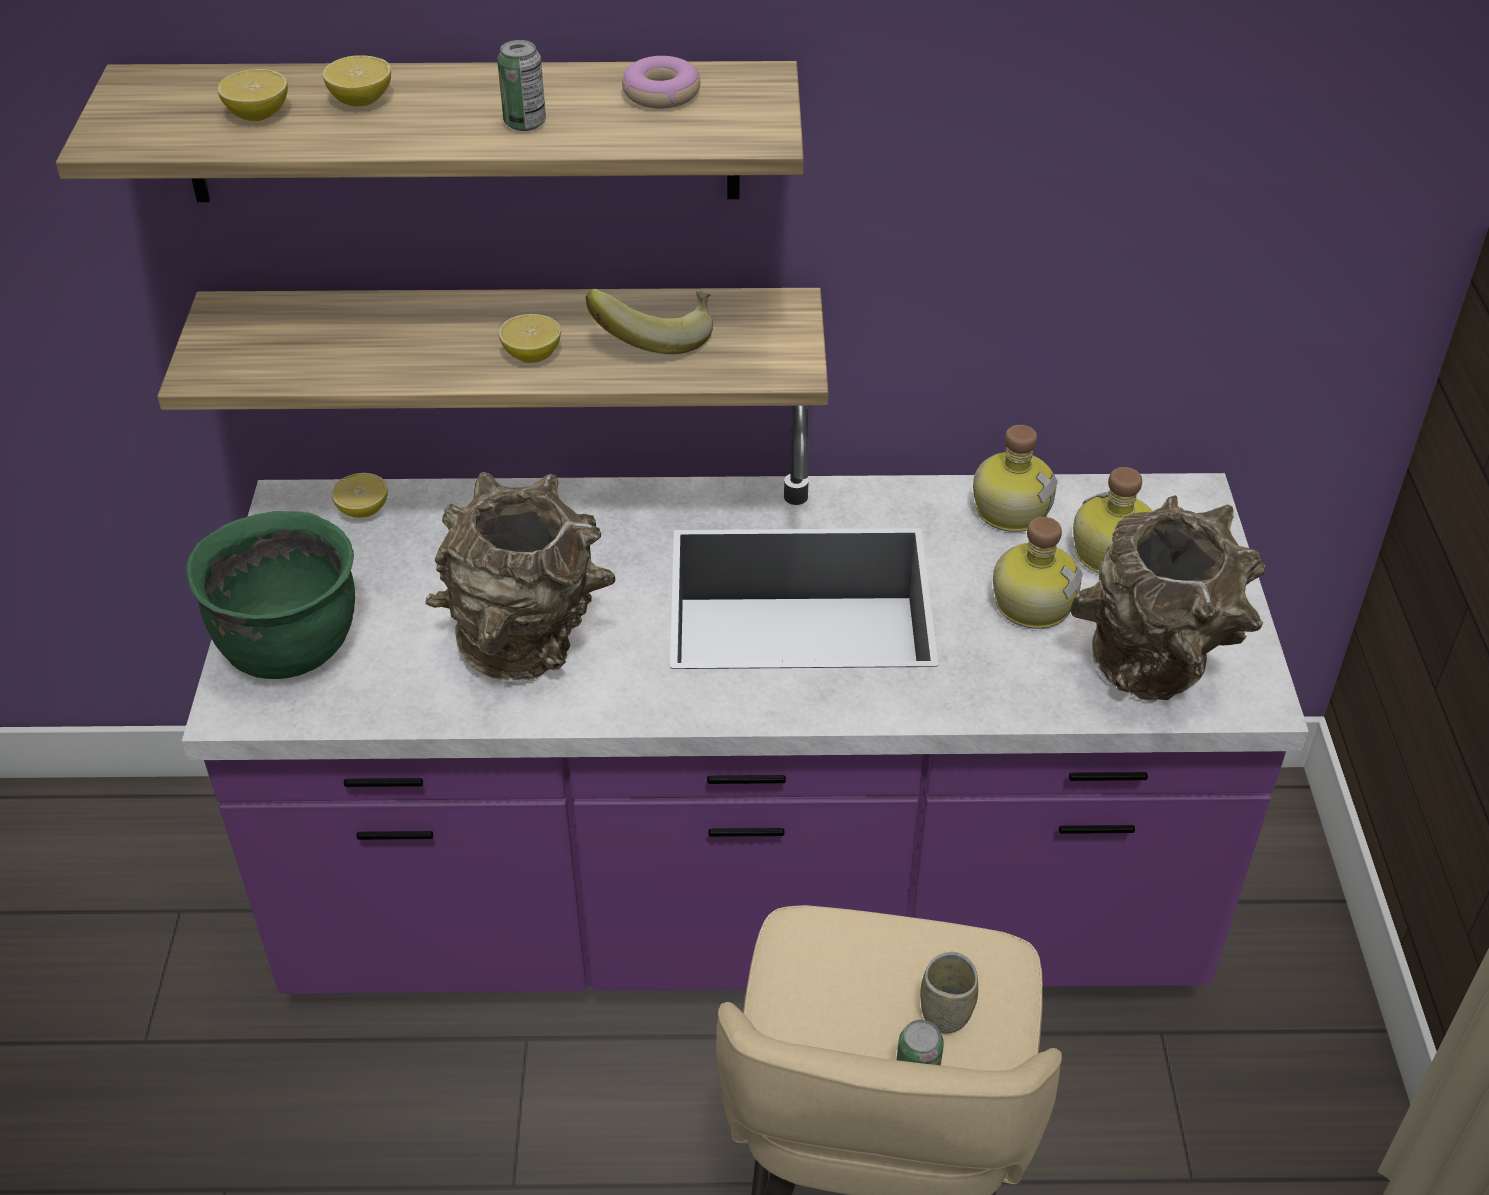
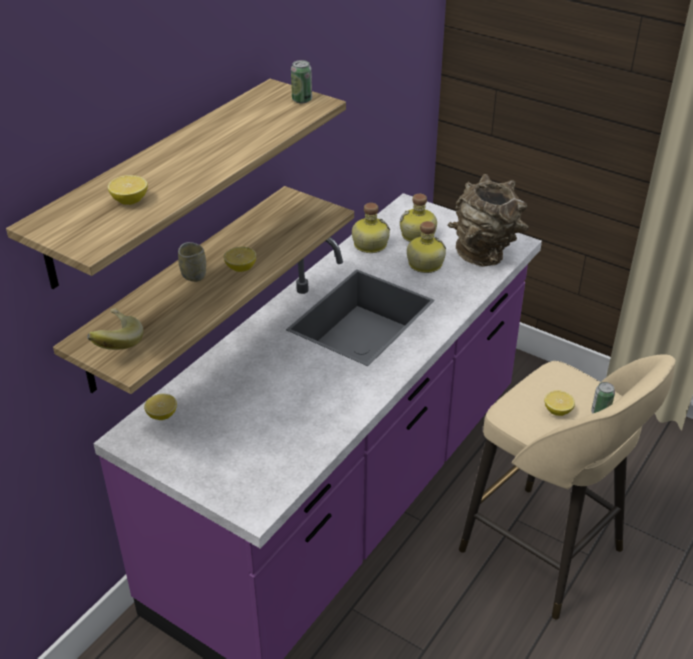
camera: 55 degrees left, 5 degrees down
green cooking pot [186,511,355,679] -> none
lemon [322,55,391,107] -> lemon moved to [544,390,575,416]
brown vase [426,472,616,682] -> none
can [497,40,546,131] -> can moved to [291,60,312,103]
banana [586,289,713,354] -> banana moved to [87,308,144,350]
donut [622,56,700,109] -> none
cup [920,952,978,1034] -> cup moved to [178,242,206,282]

